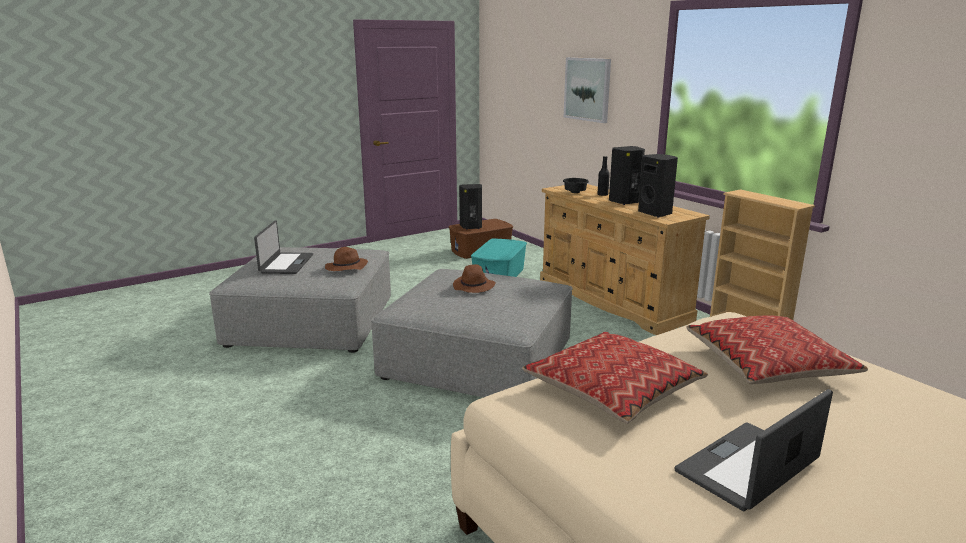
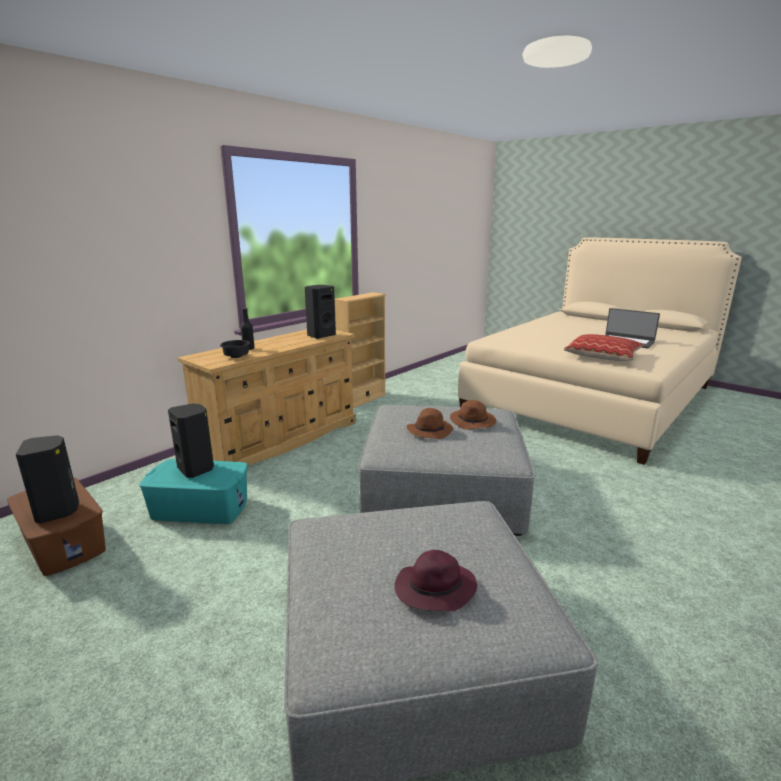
camera: 105 degrees left, 0 degrees up
laptop [254,220,313,274] -> purple hat [395,550,477,611]
brown hat [325,247,368,271] -> brown hat moved to [450,400,496,430]
picture [564,57,611,123] -> none
black speaker [609,146,645,205] -> black speaker moved to [168,403,214,478]
pillow [686,316,868,384] -> none

